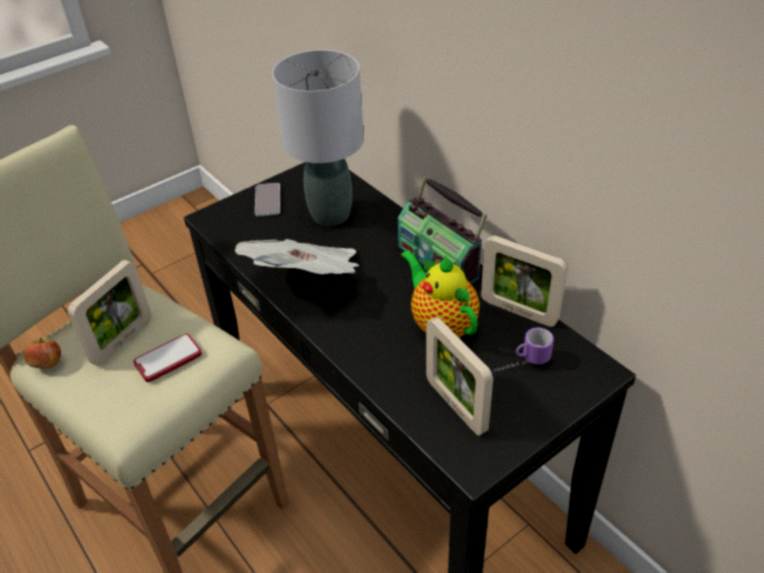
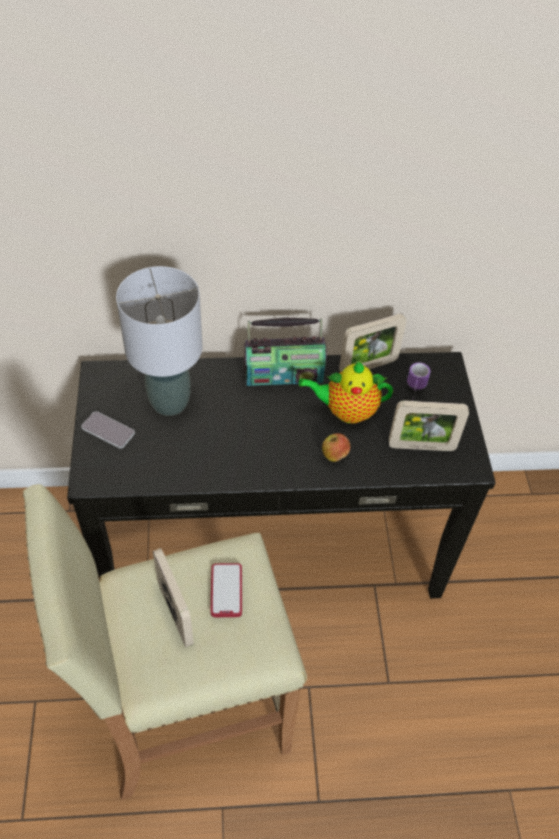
camera: 60 degrees left, 10 degrees up
apple [24,338,61,368] -> apple moved to [322,433,350,462]
newspaper [235,239,359,274] -> none

